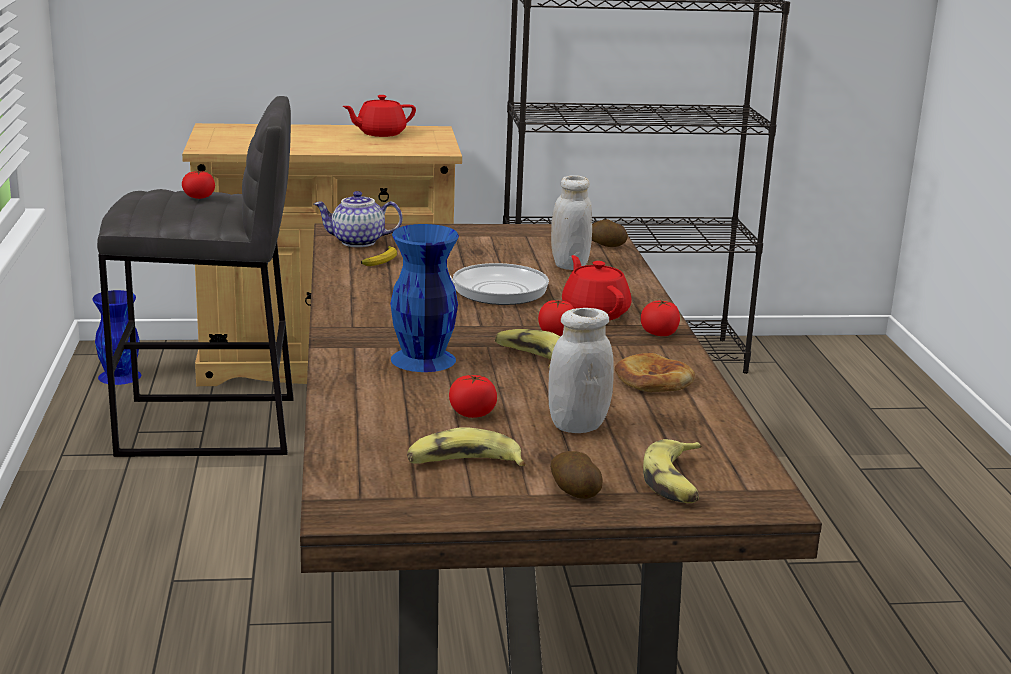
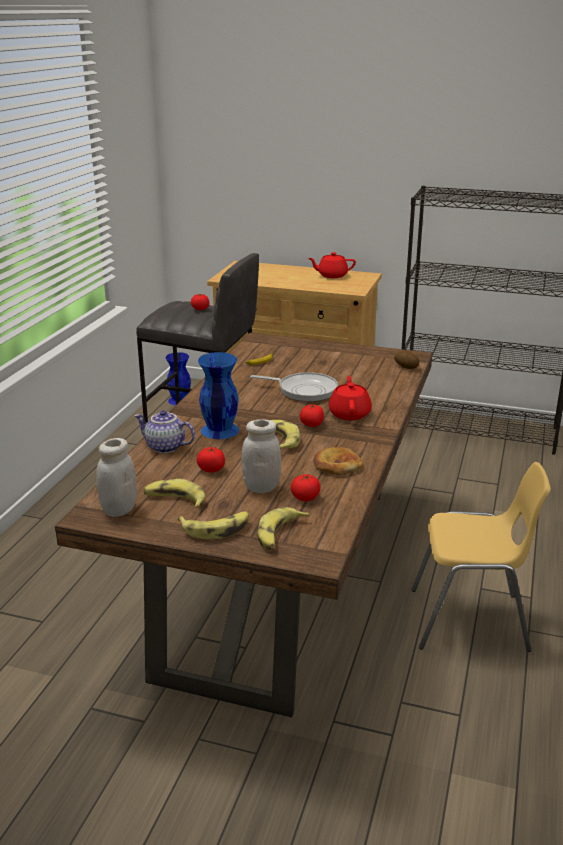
camera: 25 degrees right, 5 degrees up
teapot [314,191,403,247] -> teapot moved to [134,410,195,453]
potato [550,451,602,499] -> banana [178,511,249,539]
white jar [551,175,592,270] -> white jar moved to [96,438,137,517]
tomato [641,300,680,336] -> tomato moved to [291,474,321,502]
none -> yellow chair [411,462,551,652]

